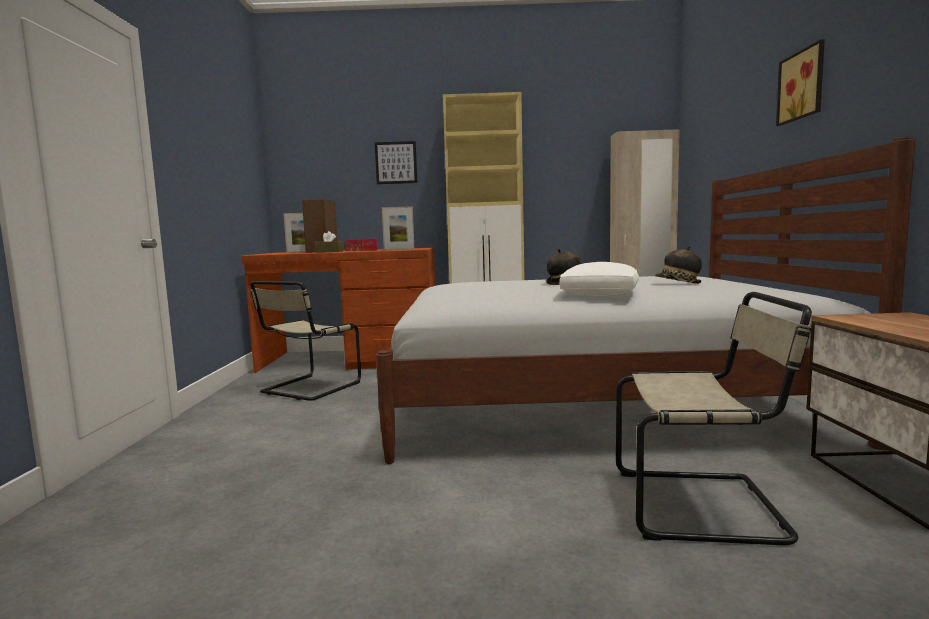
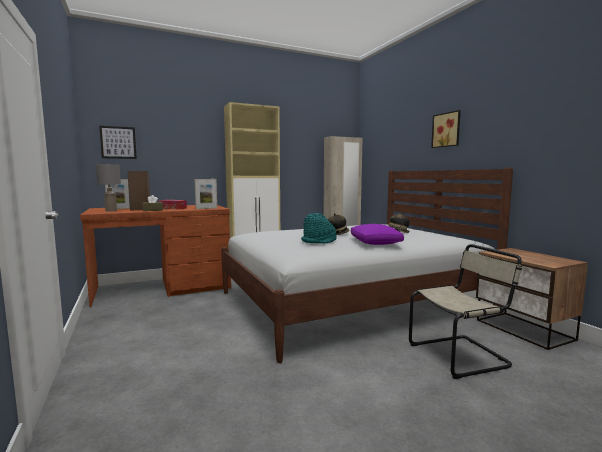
camera: 25 degrees left, 0 degrees up
beige chair [250,281,361,401] -> none
picture [375,141,417,184] -> picture moved to [99,126,137,159]
white pillow [559,262,639,296] -> purple pillow [351,224,404,245]
none -> grey table lamp [96,164,121,212]
none -> turquoise hat [301,213,337,244]

